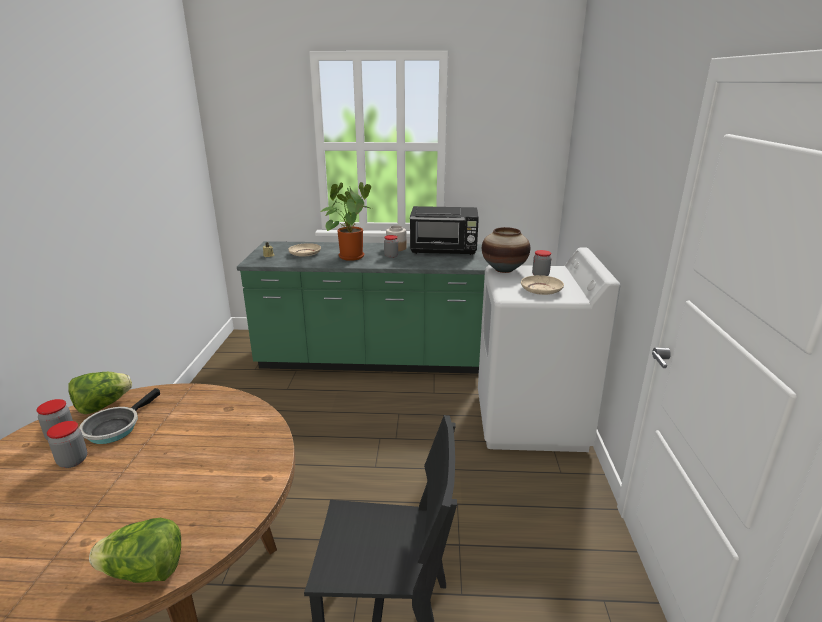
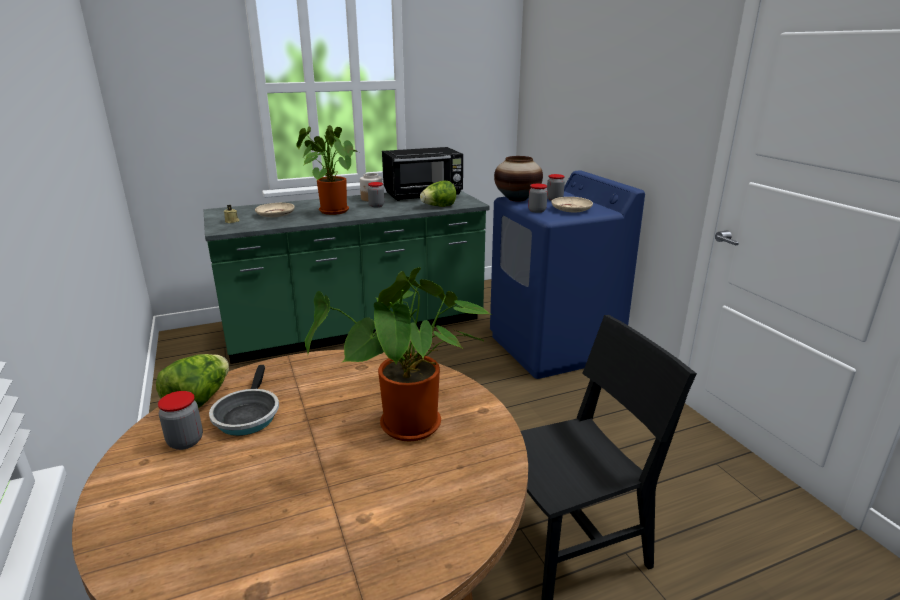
camera: 25 degrees left, 0 degrees up
jar [47,421,87,468] -> jar moved to [528,184,548,213]
lettuce [89,518,181,583] -> lettuce moved to [420,181,456,207]
white washing machine [478,247,620,452] -> blue washing machine [490,170,645,379]
none -> potted plant [305,267,492,442]

